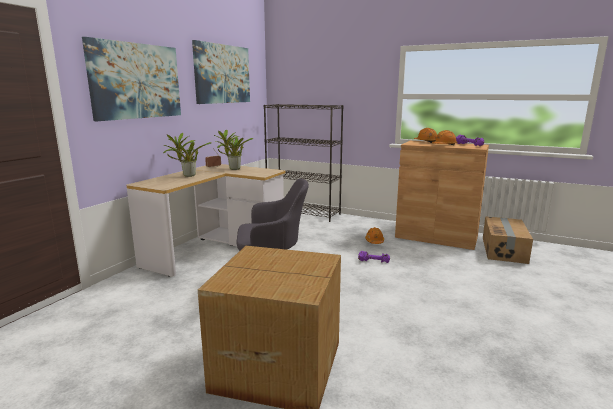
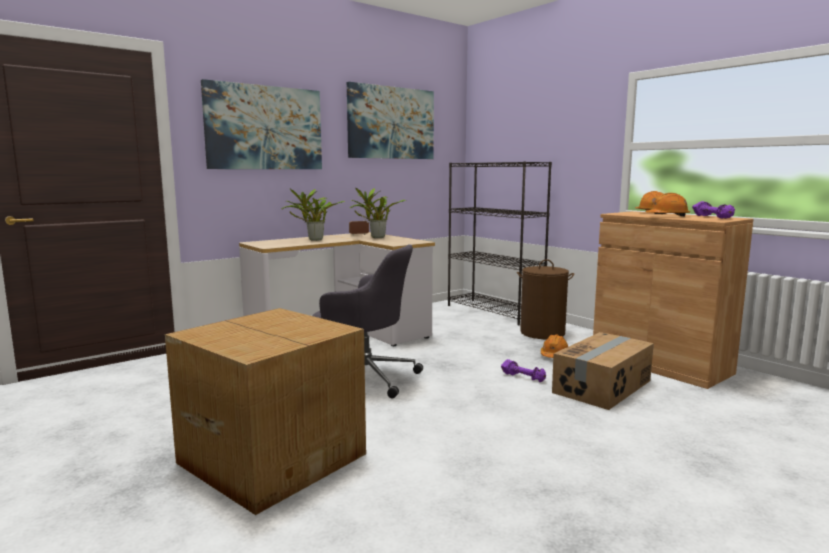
camera: 25 degrees right, 5 degrees down
cardboard box [483,217,533,264] -> cardboard box moved to [552,332,654,410]
none -> brown laundry basket [517,259,574,339]

